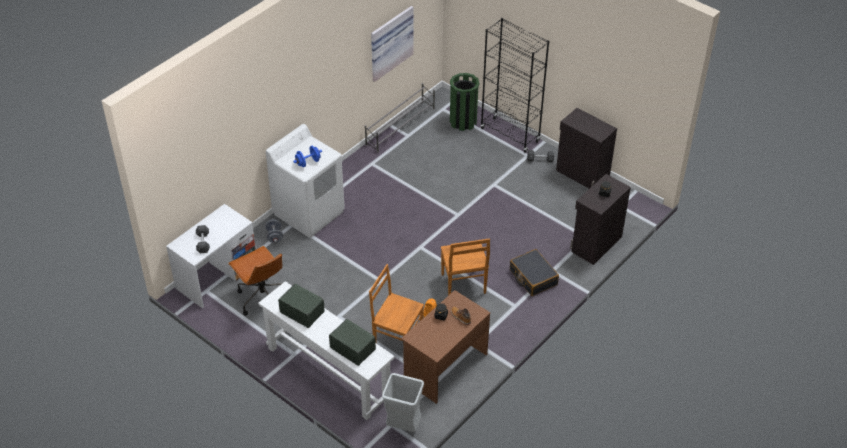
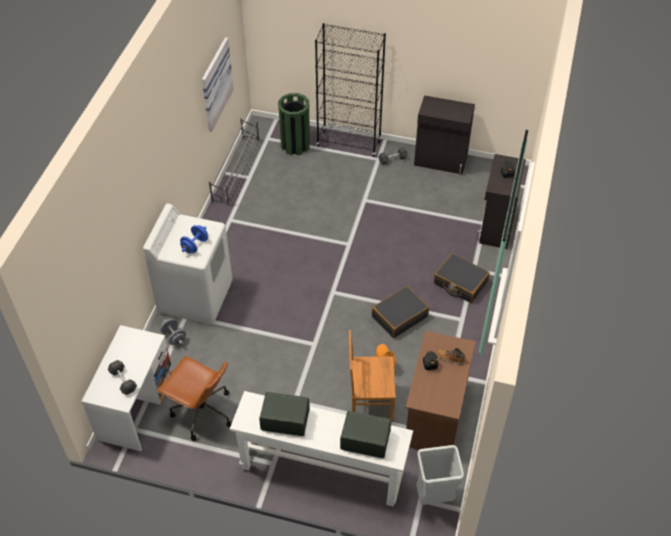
camera: 25 degrees left, 5 degrees up
brown chair [441,238,490,296] -> black suitcase [372,286,429,338]

